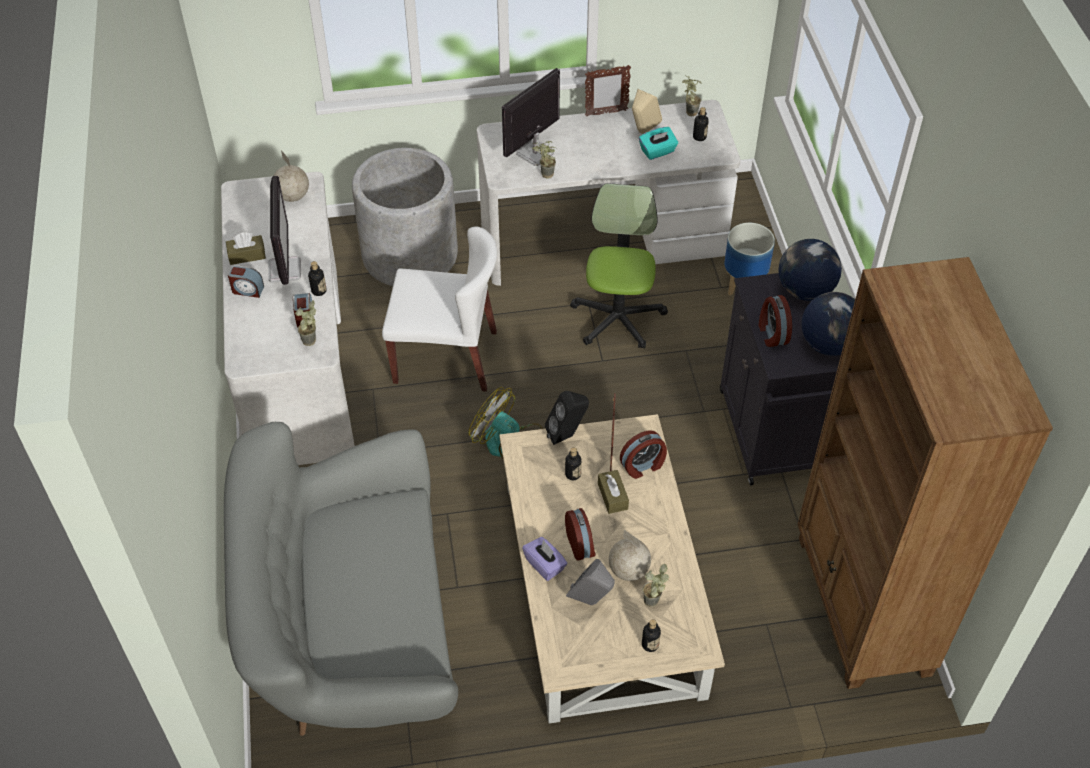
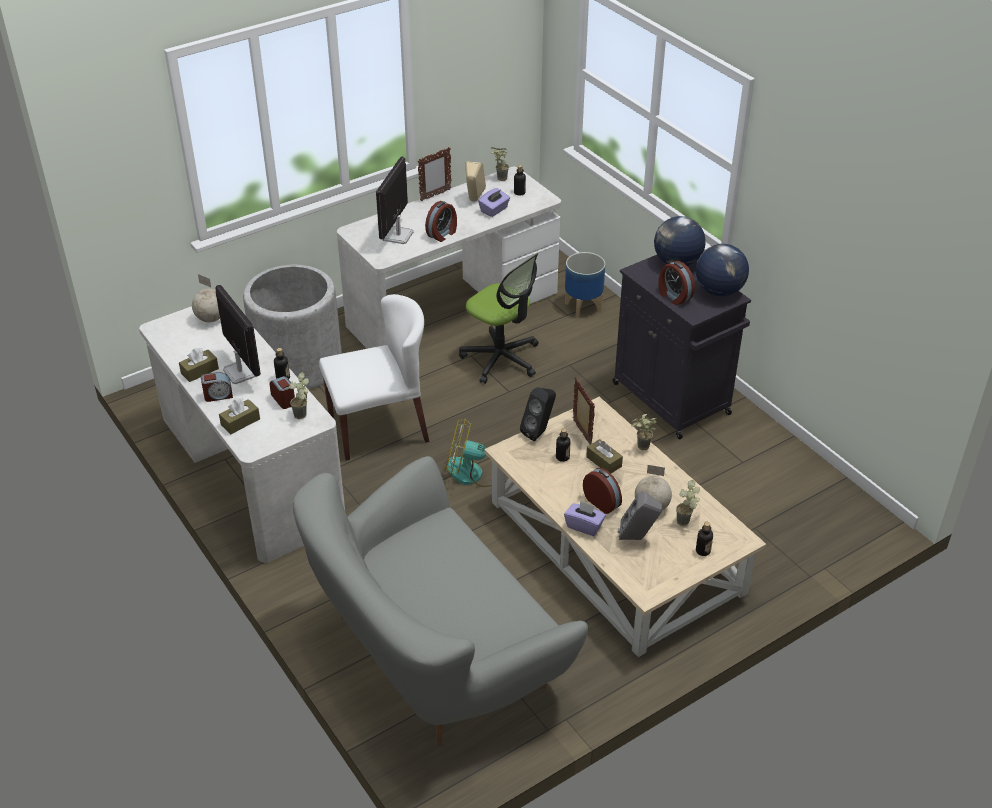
camera: 25 degrees left, 10 degrees down
potted plant [532,141,556,179] -> potted plant moved to [631,414,657,450]
office chair [570,183,668,348] -> office chair turned 150 degrees clockwise [459,253,539,384]
alarm clock [620,430,667,479] -> alarm clock moved to [425,201,457,242]
turquoise tissue box [639,127,678,160] -> purple tissue box [478,188,510,217]
brown bookcase [798,257,1053,689] -> none
none -> brown tissue box [219,398,260,434]

